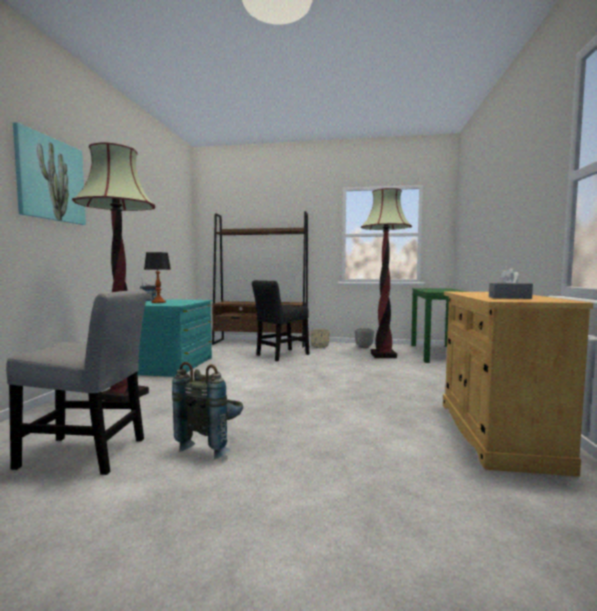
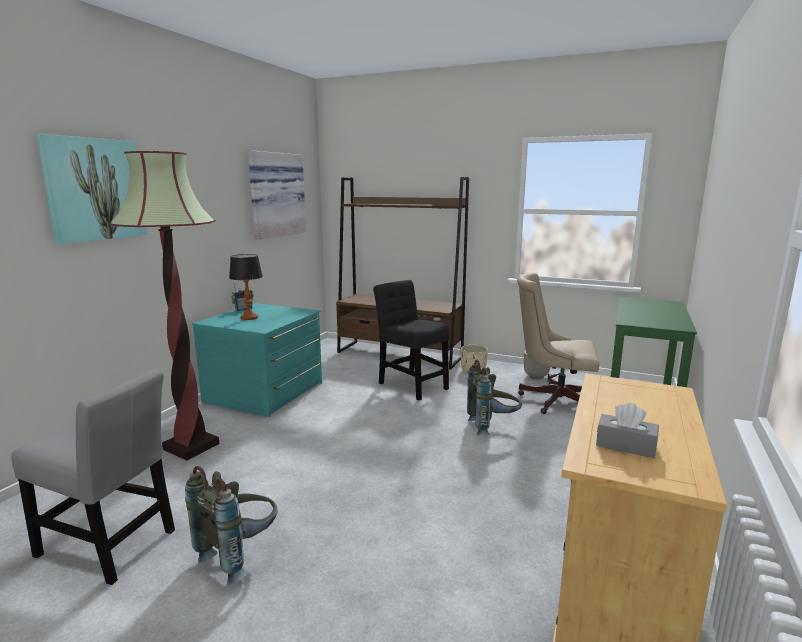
camera: 15 degrees right, 10 degrees up
black chair [252,280,309,361] -> black chair turned 75 degrees clockwise [373,280,449,400]
floor lamp [361,188,412,358] -> beige office chair [517,272,599,414]
none -> picture [248,150,306,240]
none -> grey backpack [467,359,522,435]

